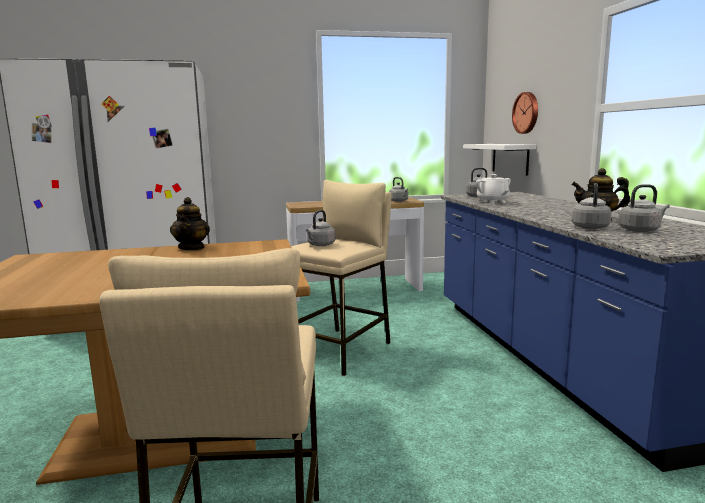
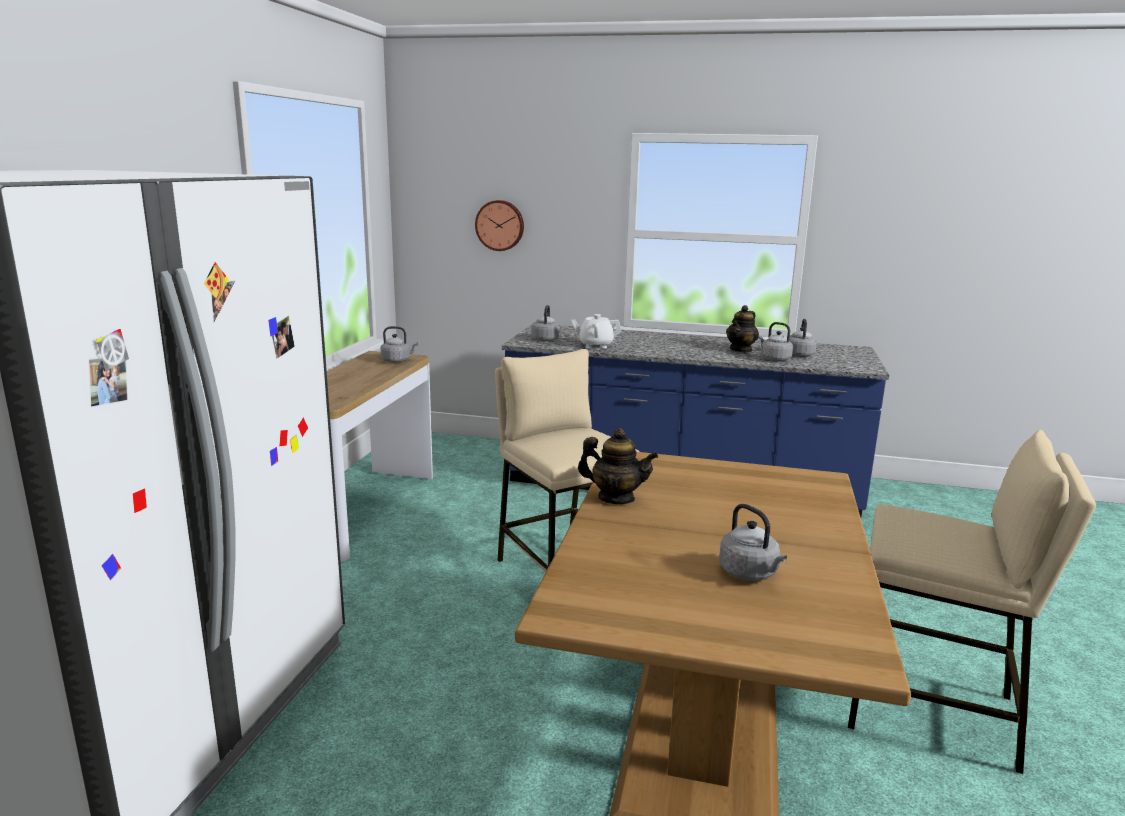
camera: 65 degrees left, 5 degrees up
grey kettle [306,210,335,246] -> grey kettle moved to [719,504,787,581]
white shelf [463,144,536,176] -> none

